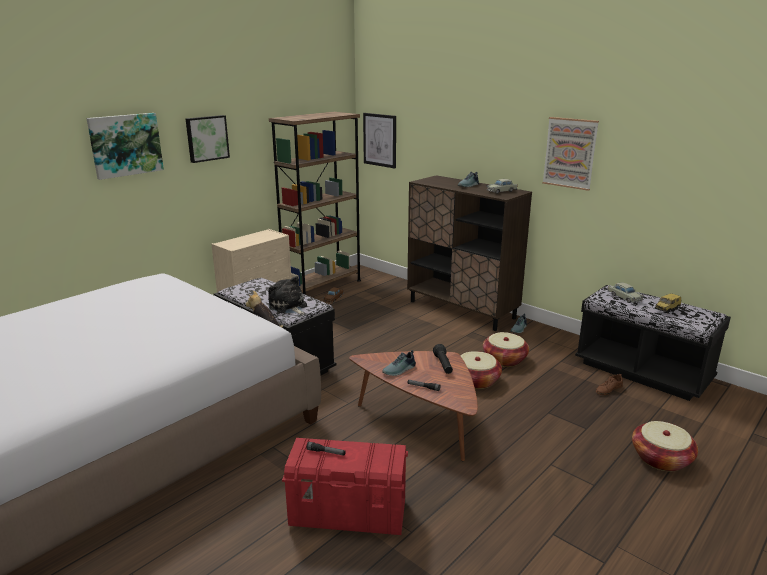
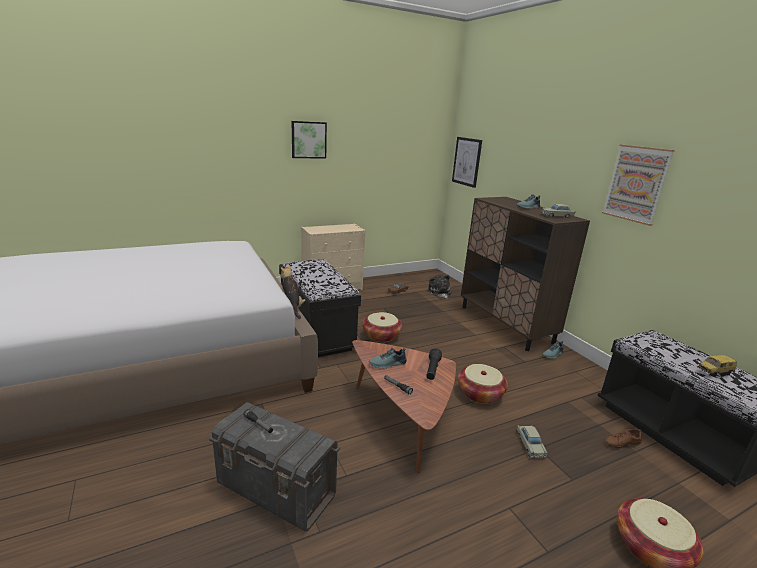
camera: 20 degrees right, 0 degrees up
picture [86,113,164,180] -> none
plush toy [268,276,307,315] -> plush toy moved to [428,275,452,299]
brown bookcase [269,112,361,295] -> none
red storage box [282,438,408,535] -> grey storage box [209,402,340,532]
basket [483,332,529,367] -> basket moved to [363,312,402,342]
beige toy car [608,282,644,303] -> beige toy car moved to [516,425,548,459]

